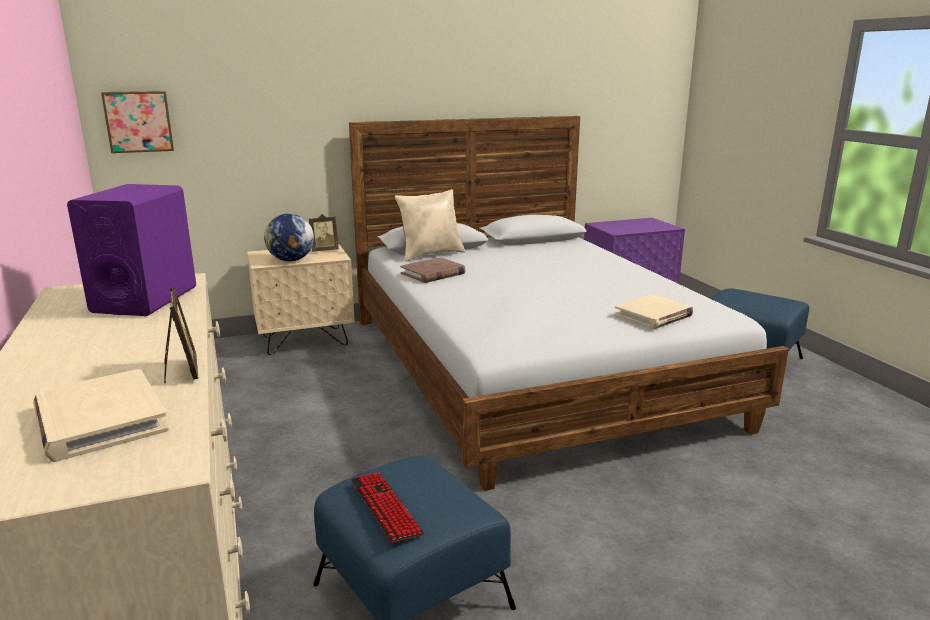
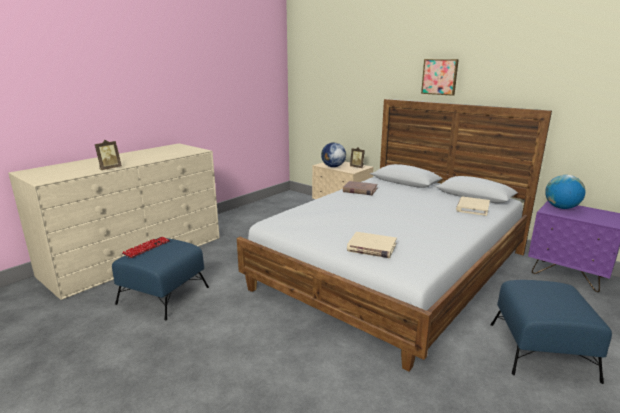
camera: 60 degrees right, 0 degrees up
beige book [33,369,169,462] -> beige book moved to [456,197,490,216]
purple speaker [67,184,196,316] -> none
picture [101,91,174,153] -> picture moved to [421,59,459,96]
beige pillow [394,189,466,262] -> none
none -> globe [545,175,586,209]

